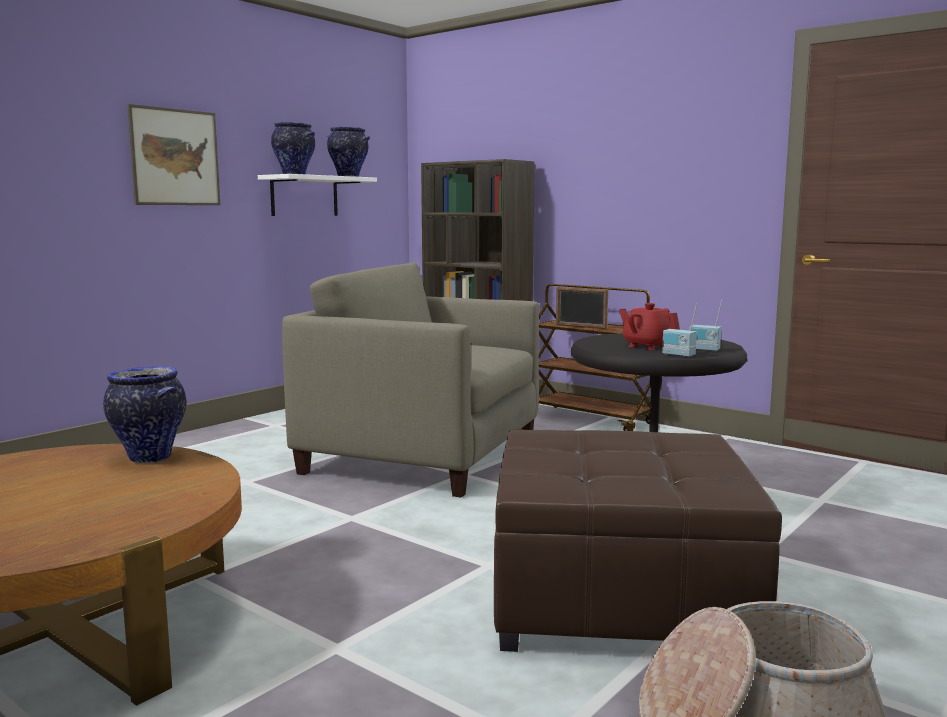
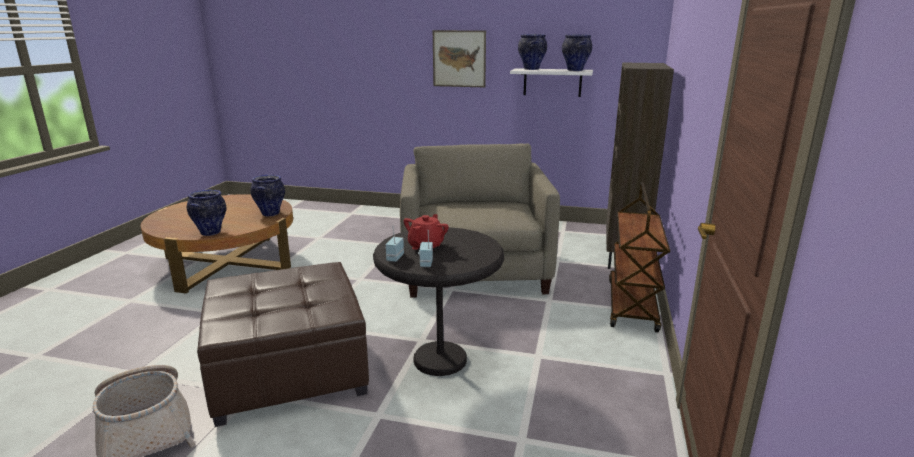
camera: 65 degrees right, 10 degrees up
picture frame [556,287,608,329] -> none
none -> vase [187,189,226,236]

